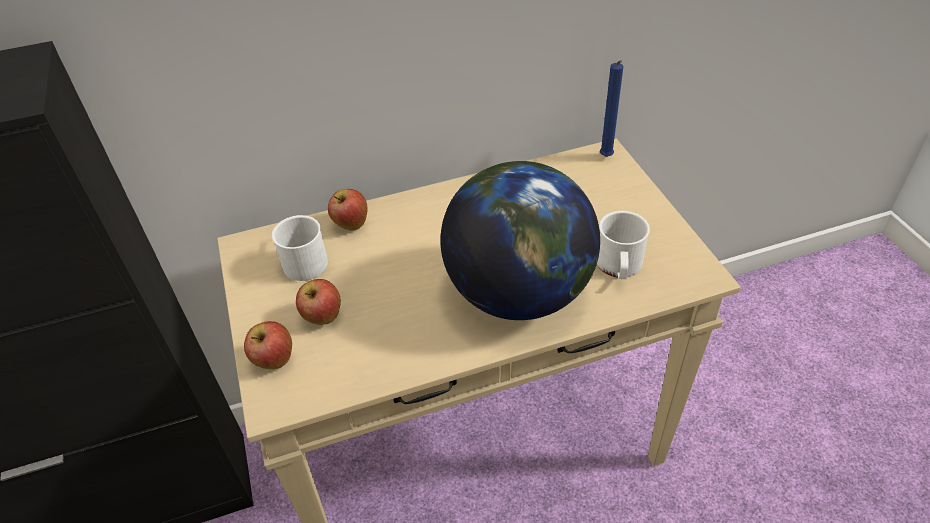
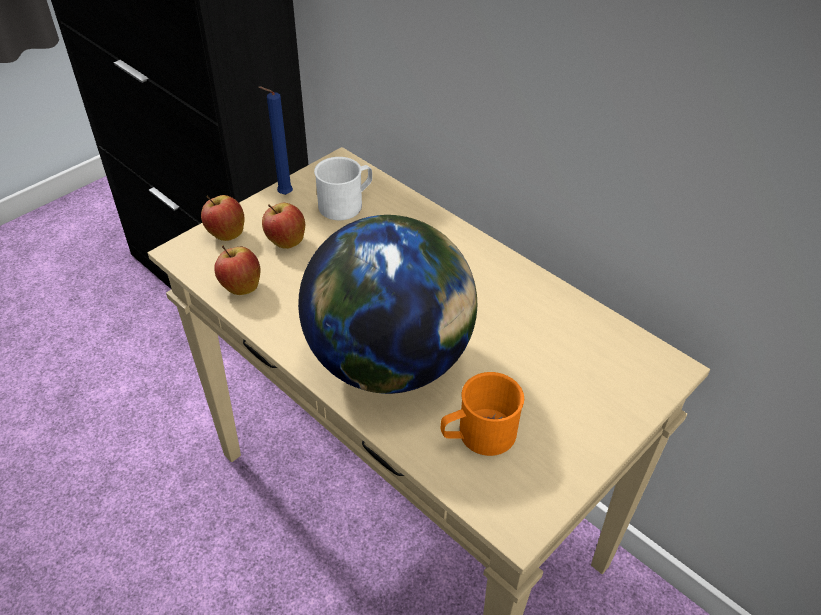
camera: 60 degrees right, 0 degrees up
apple [328,189,368,230] -> apple moved to [214,246,261,295]
white mug [597,211,650,279] -> orange mug [441,372,524,456]
blue candle [600,60,623,157] -> blue candle moved to [258,86,293,195]

